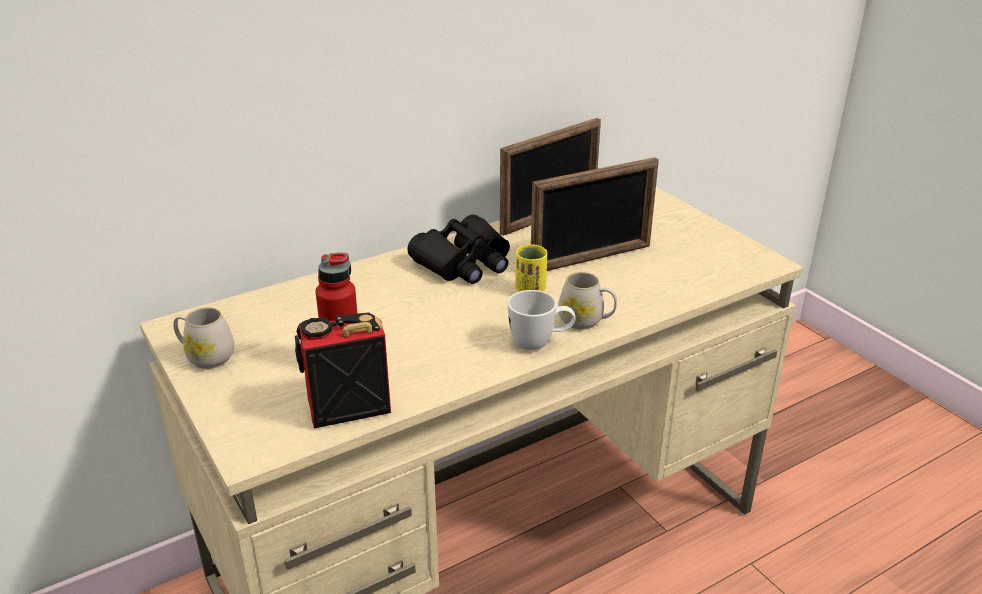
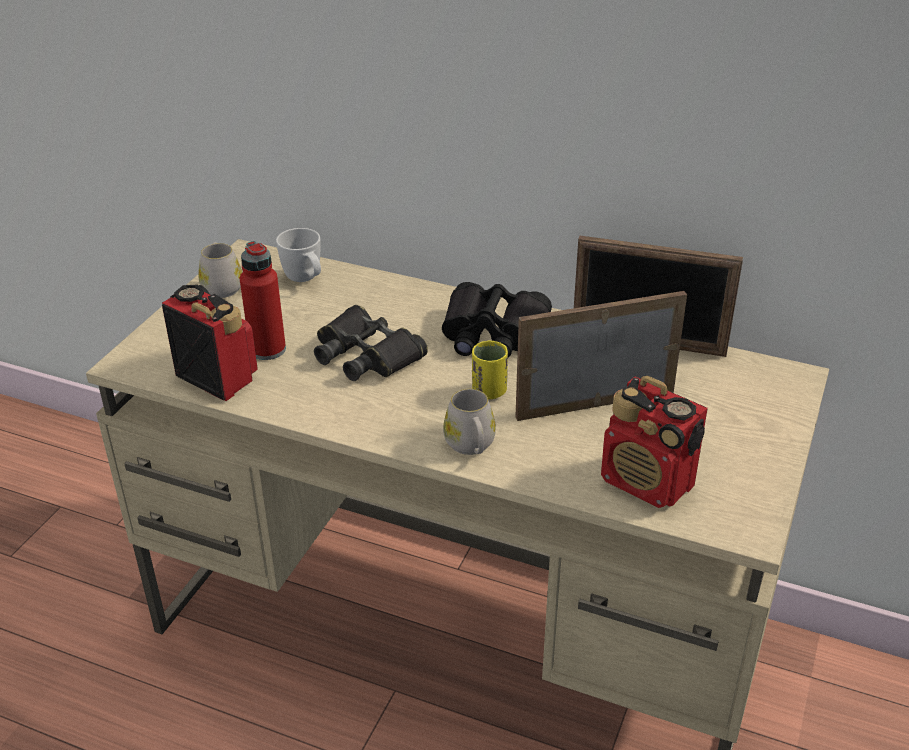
camera: 55 degrees right, 5 degrees up
white mug [507,290,575,350] -> white mug moved to [276,228,321,282]
picture frame [531,157,659,271] -> picture frame turned 135 degrees clockwise [515,291,687,421]
none -> black binoculars [314,305,428,381]
none -> radio [601,376,708,508]

